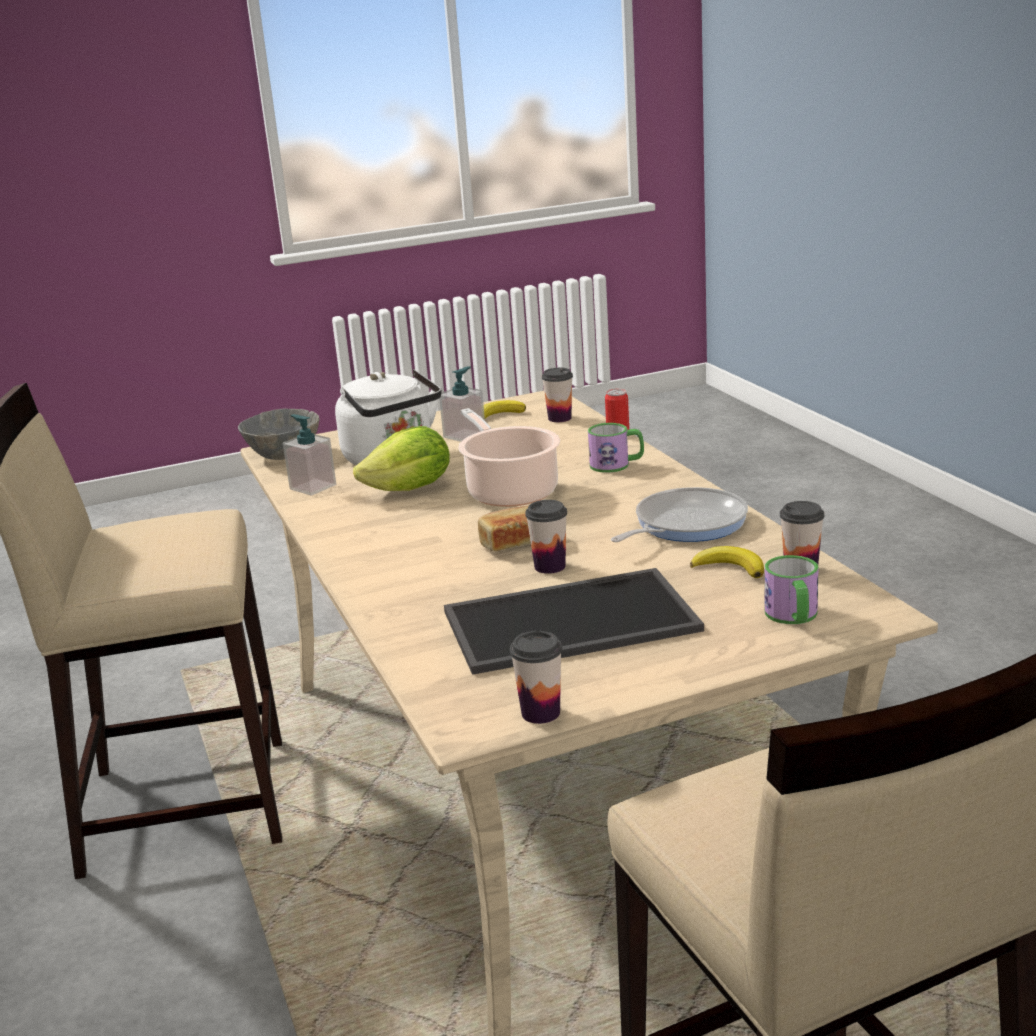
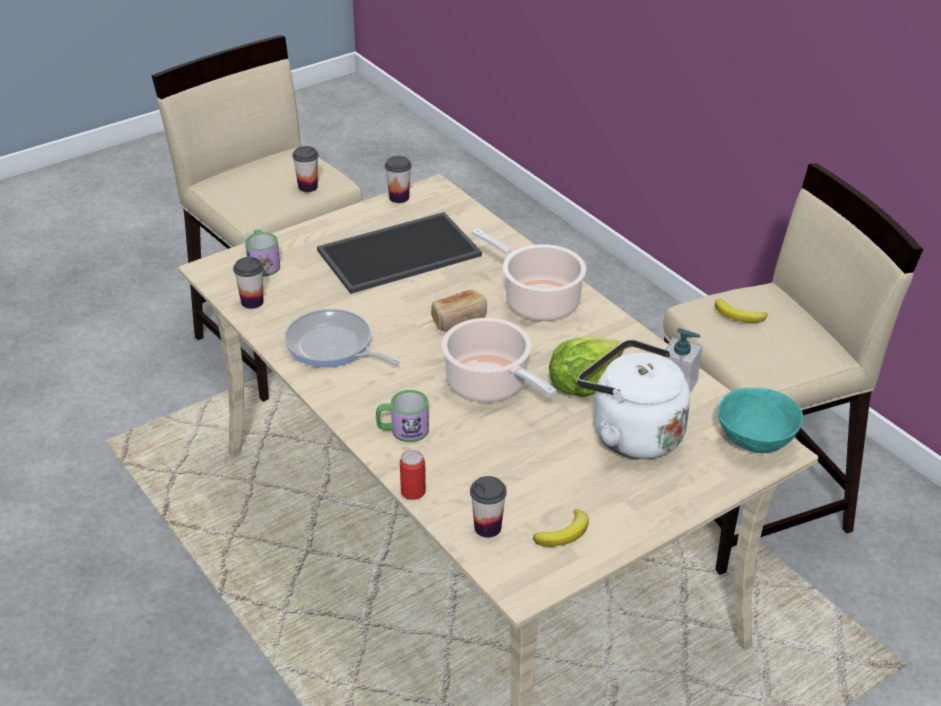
camera: 165 degrees right, 15 degrees up
grey bowl [238,409,320,460] -> turquoise bowl [718,388,803,453]
soap dispenser [439,366,485,442] -> none
cup [525,500,567,574] -> cup moved to [292,146,319,192]
frying pan [611,487,748,542] -> frying pan turned 90 degrees clockwise [284,309,400,367]
banana [690,546,764,578] -> banana moved to [715,299,768,323]
none -> cooking pot [472,228,586,321]

